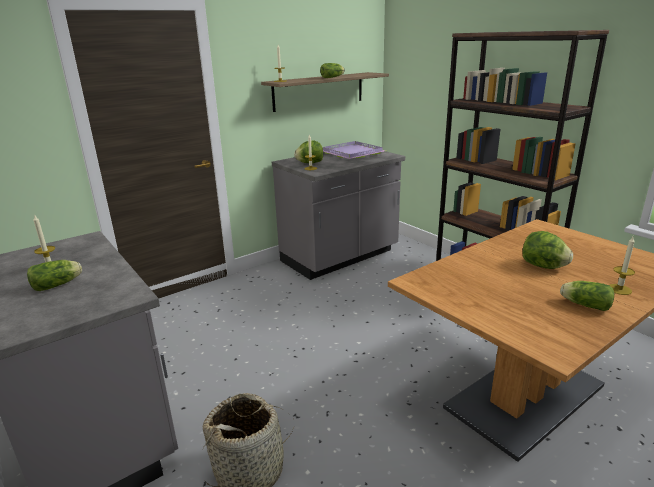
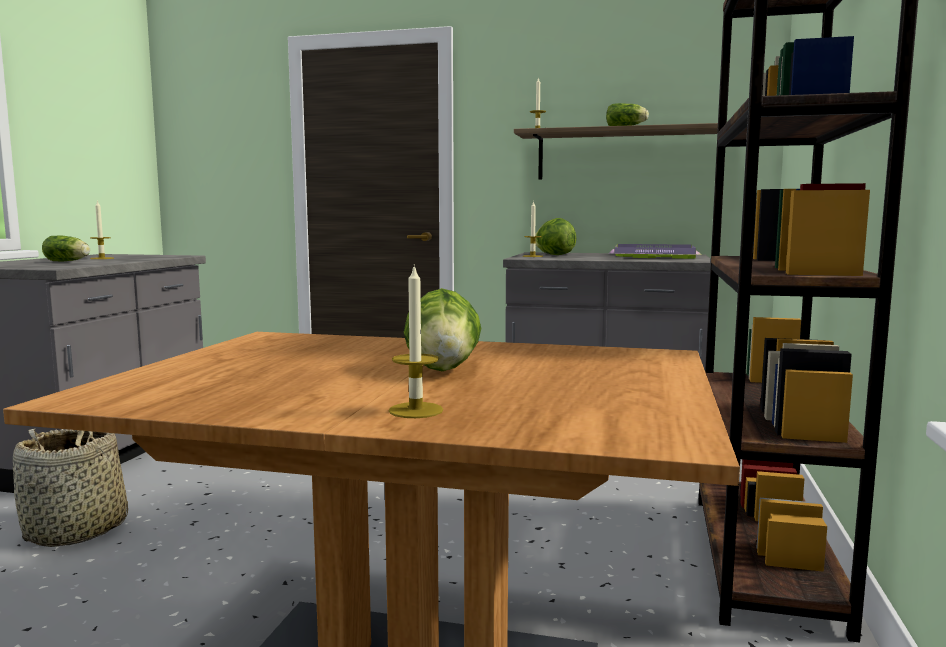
camera: 50 degrees right, 15 degrees down
lettuce [560,281,614,311] -> none

